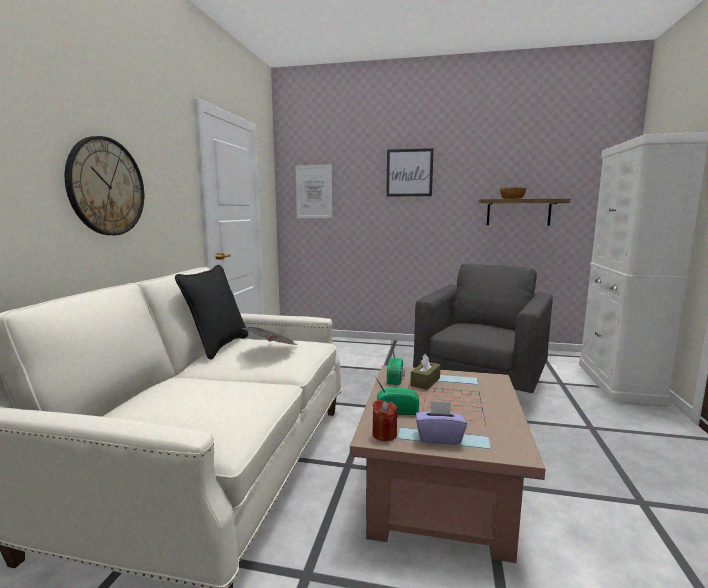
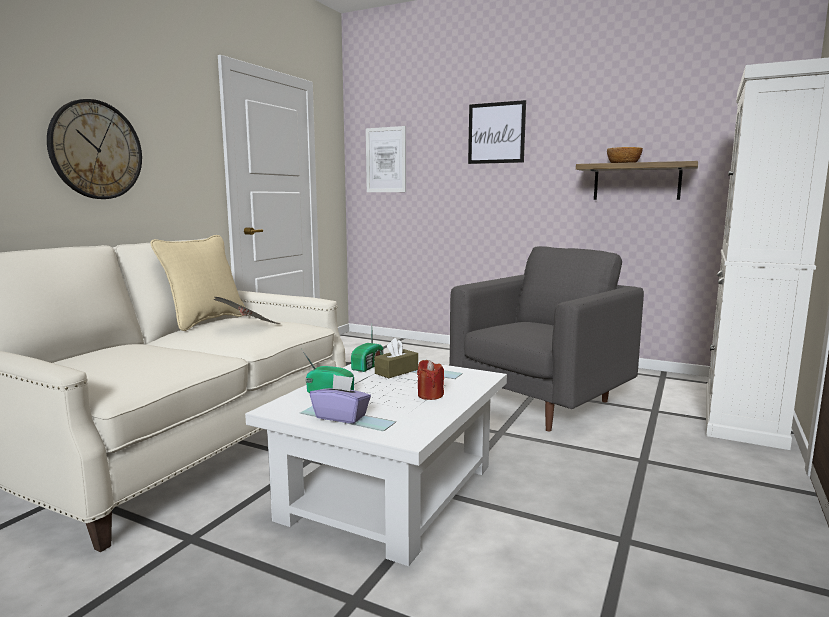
camera: 15 degrees right, 0 degrees up
black pillow [175,265,248,360] -> beige pillow [150,235,246,331]
brown coffee table [350,365,545,563] -> white coffee table [245,361,507,566]
red candle [372,399,398,441] -> red candle moved to [417,360,444,400]

